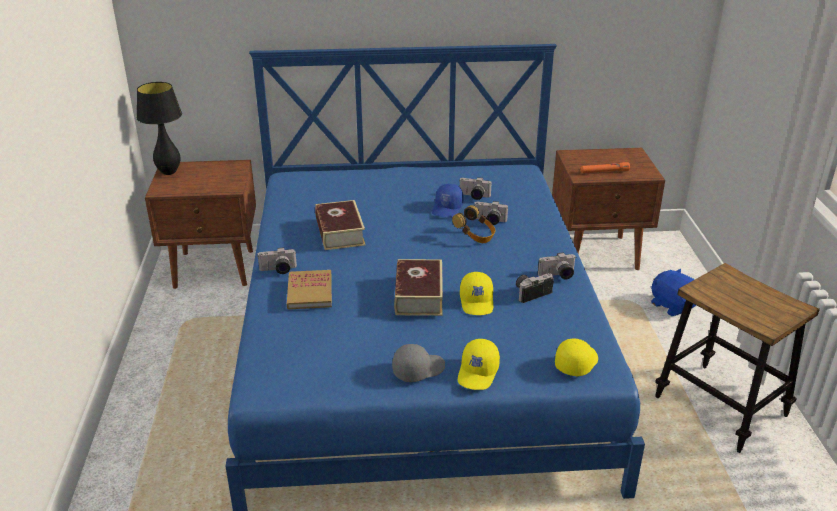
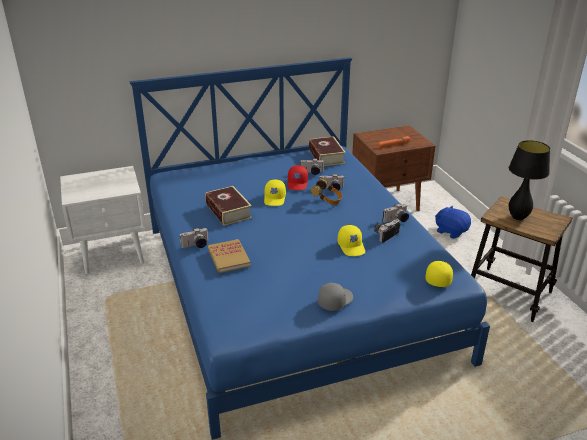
camera: 15 degrees left, 0 degrees up
black table lamp [137,82,182,175] -> black table lamp moved to [509,140,550,220]
brown nightstand [145,160,256,289] -> white nightstand [60,166,146,274]
book [394,259,443,316] -> book moved to [309,136,346,166]
blue cap [432,184,463,218] -> red cap [288,165,308,190]
yellow cap [458,339,500,390] -> yellow cap moved to [264,180,286,206]

